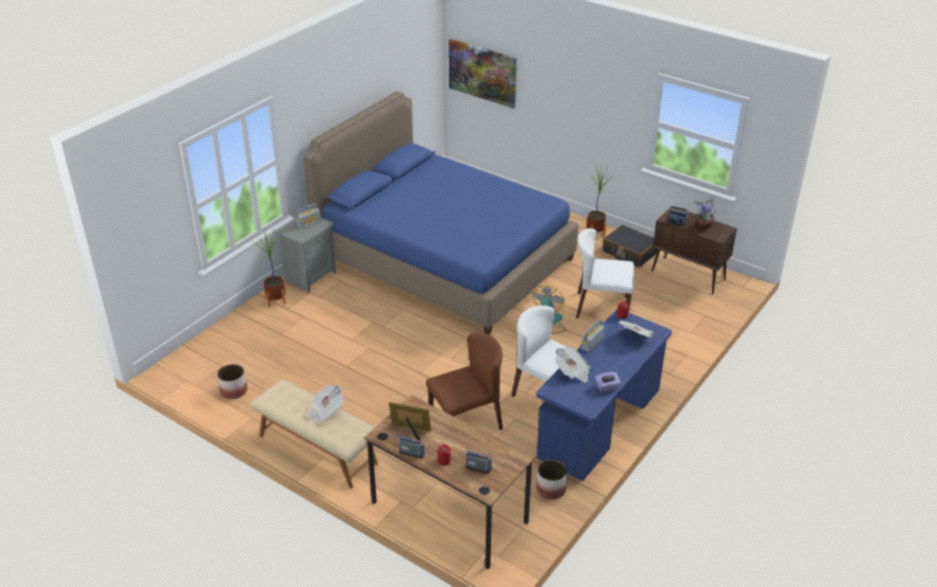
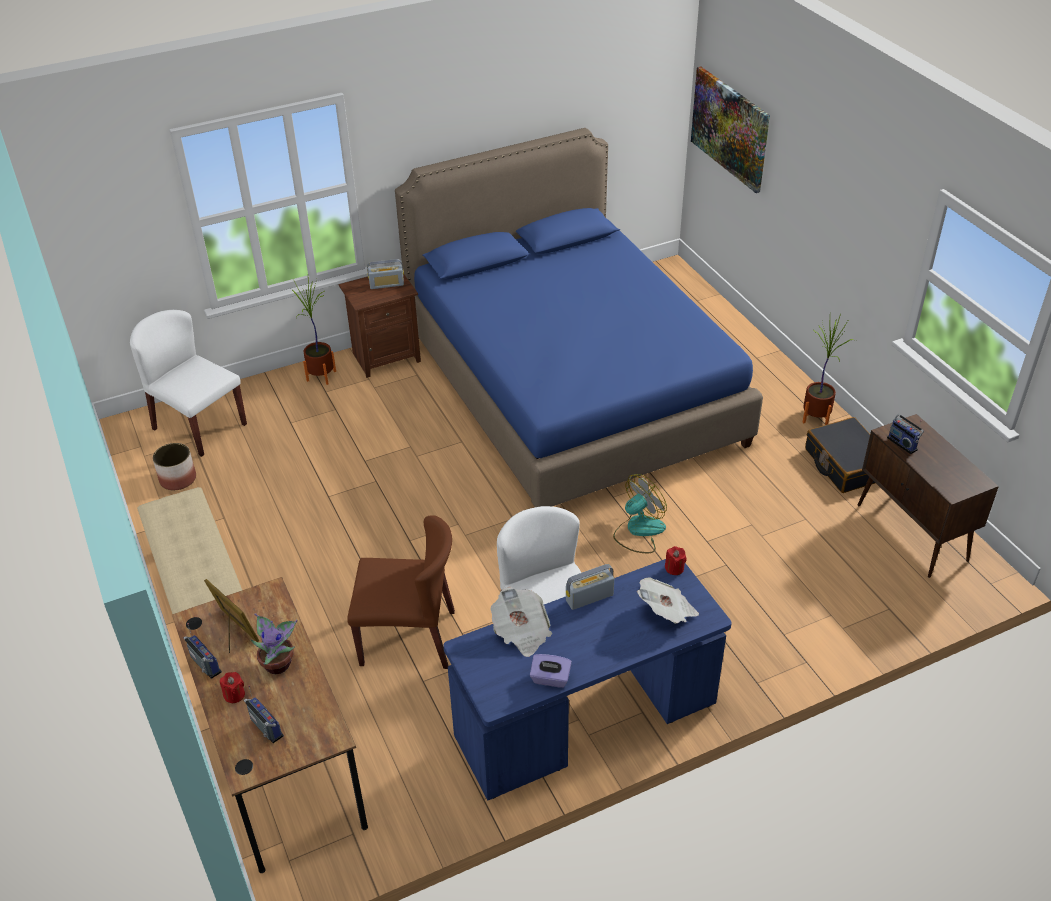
camera: 30 degrees right, 5 degrees up
grey nightstand [275,217,336,292] -> brown nightstand [338,275,421,378]
newspaper [307,385,344,423] -> none
planter [536,460,567,499] -> none
white chair [576,228,634,318] -> white chair moved to [130,310,247,457]
potted plant [694,197,716,229] -> potted plant moved to [251,613,298,674]

